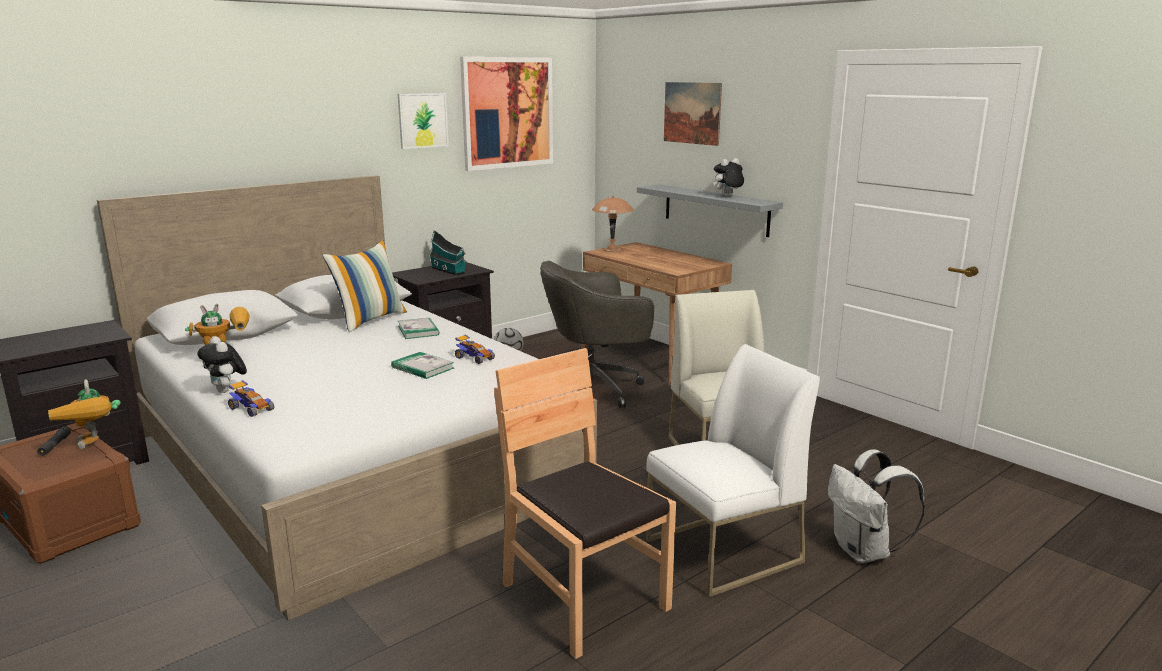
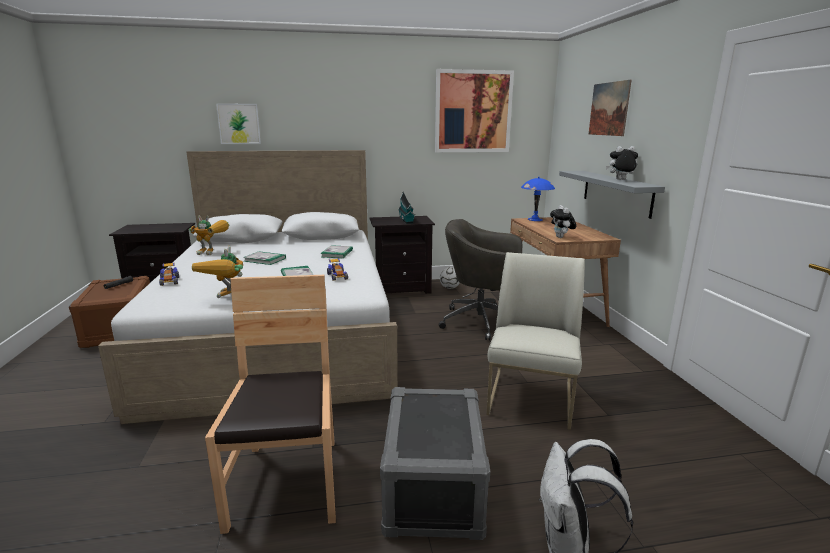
camera: 30 degrees right, 0 degrees up
toy robot [48,380,121,449] -> toy robot moved to [192,246,243,298]
plush toy [197,336,247,393] -> plush toy moved to [550,205,576,238]
pillow [322,240,407,332] -> none
picture [398,93,449,149] -> picture moved to [216,103,261,144]
brown table lamp [592,196,634,252] -> blue table lamp [521,177,555,221]
white chair [646,344,820,597] -> grey storage box [380,387,490,540]
none -> book [243,251,286,265]

